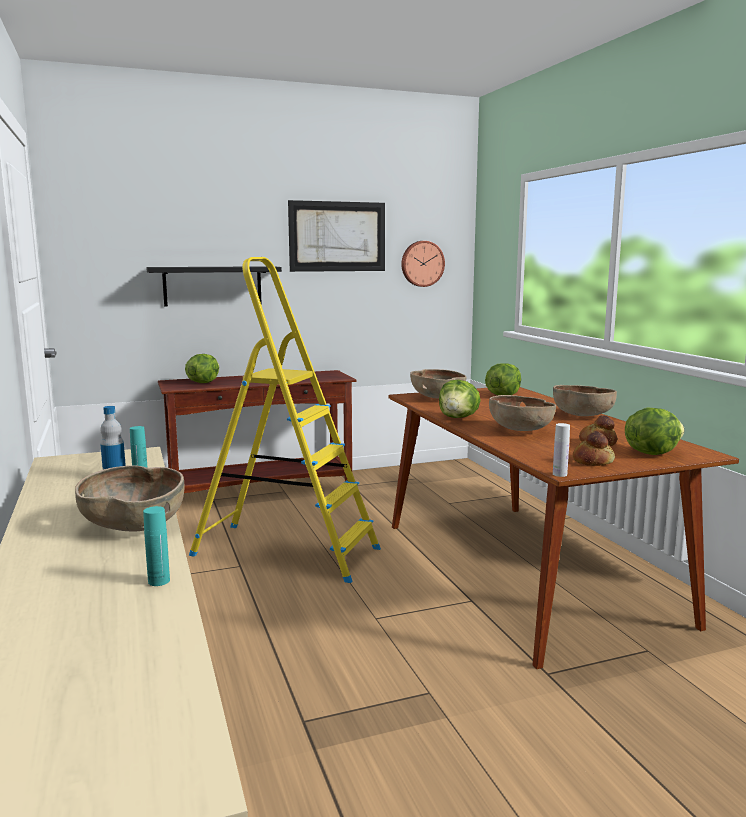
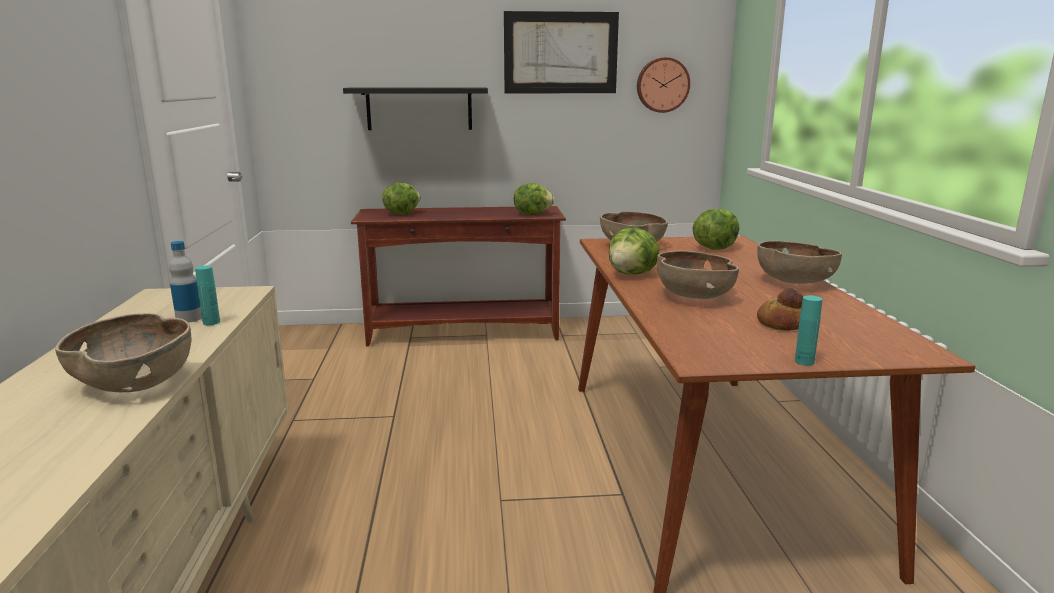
camera: 15 degrees right, 5 degrees up
turquoise bottle [143,506,170,586] -> turquoise bottle moved to [795,295,822,366]
yellow step ladder [189,257,381,583] -> none
white bottle [553,423,570,477] -> none
bread [573,431,615,466] -> none
lettuce [625,407,685,455] -> lettuce moved to [514,183,555,215]

